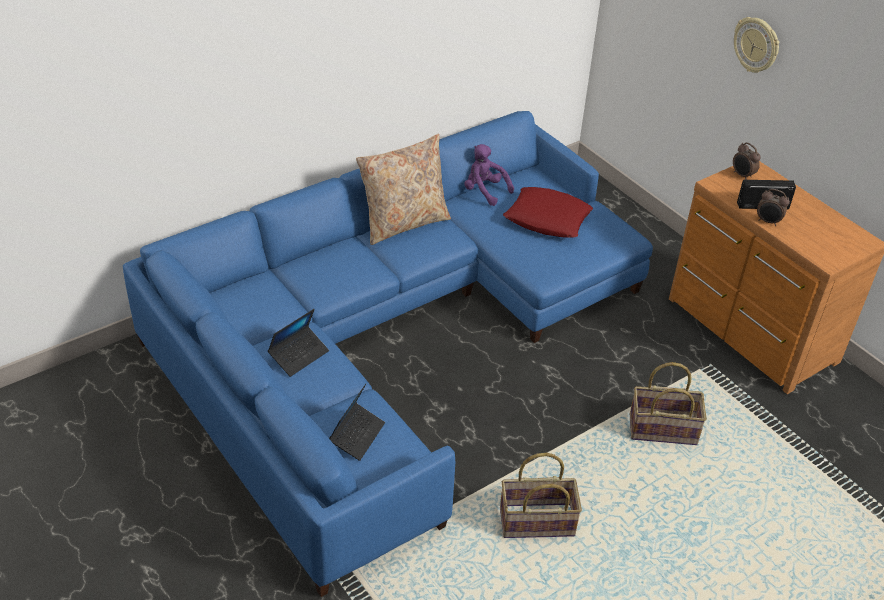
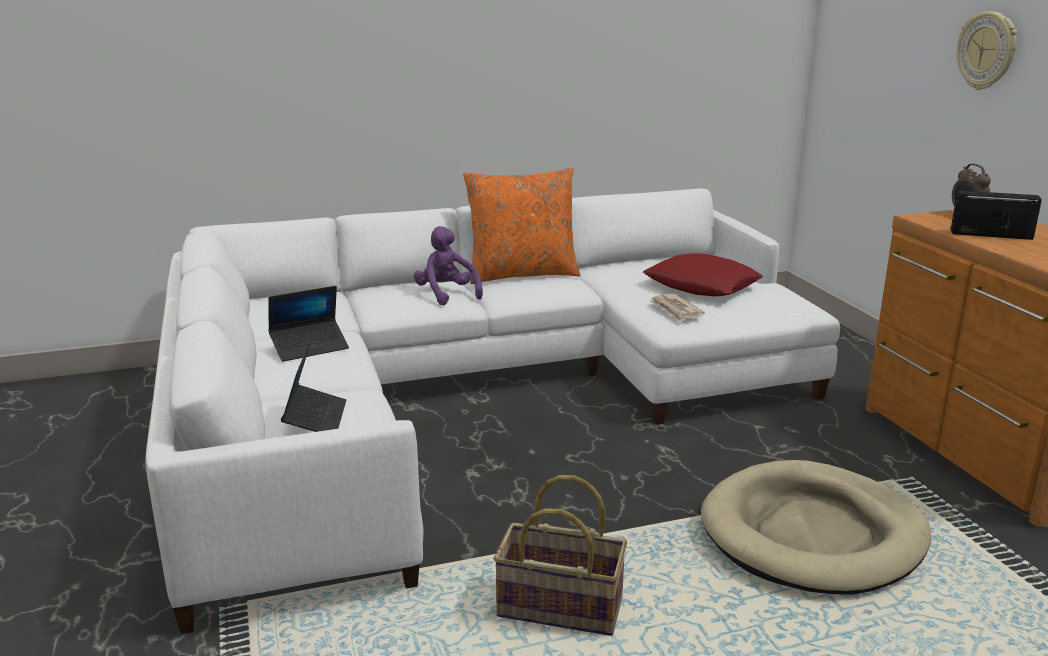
camera: 20 degrees right, 20 degrees down
blue sofa [123,111,653,597] -> white sofa [145,188,840,634]
laptop [329,384,385,461] -> laptop turned 45 degrees counterclockwise [281,340,346,432]
beige pillow [356,134,451,245] -> orange pillow [463,167,581,284]
purple plush toy [464,144,514,206] -> purple plush toy moved to [414,226,483,306]
basket [630,362,707,445] -> beige dog bed [701,460,931,595]
alarm clock [757,189,790,226] -> none
none -> newspaper [649,293,705,322]

